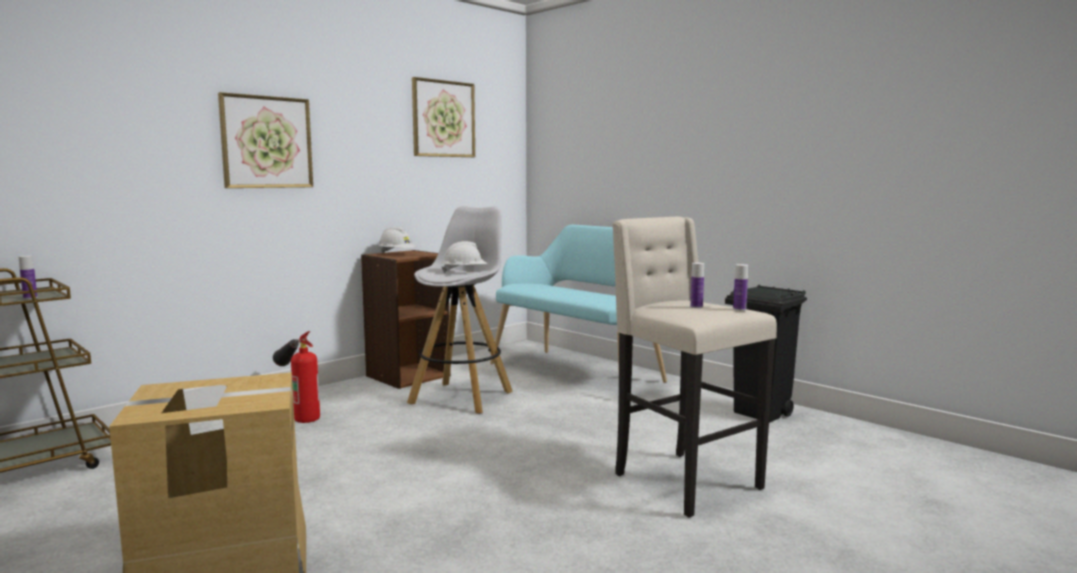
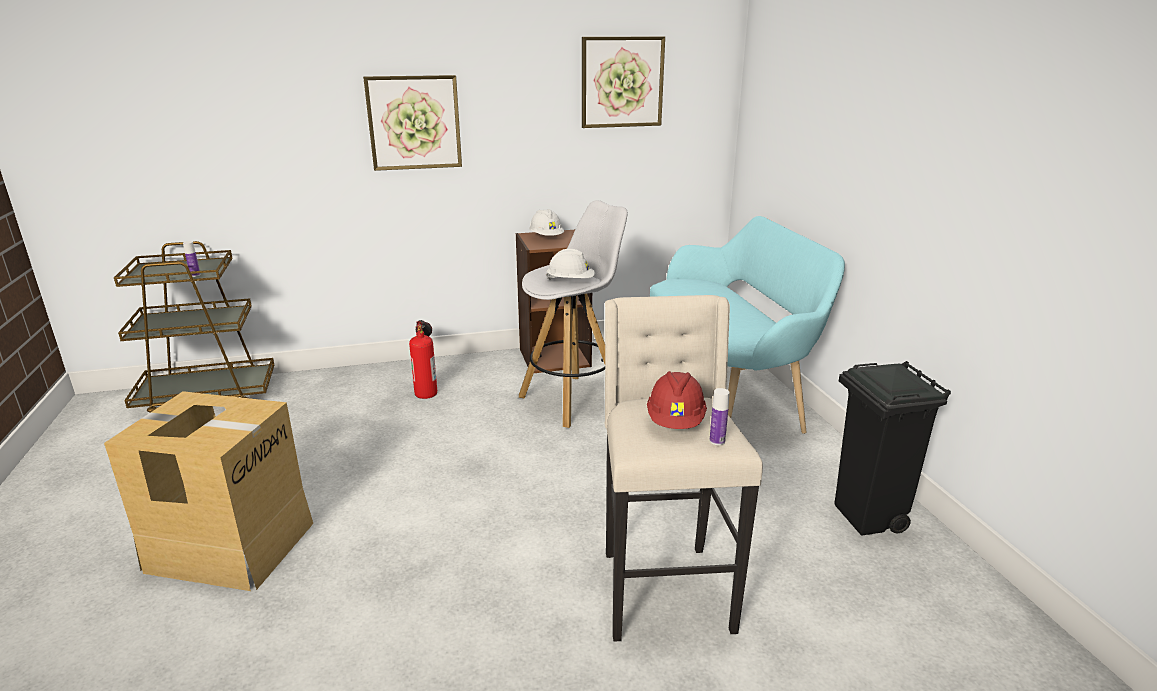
camera: 30 degrees right, 15 degrees up
bottle [690,263,704,308] -> red hard hat [647,371,707,429]

